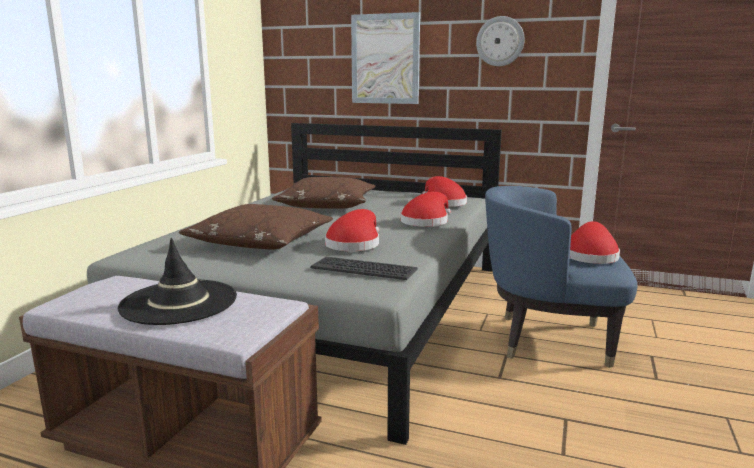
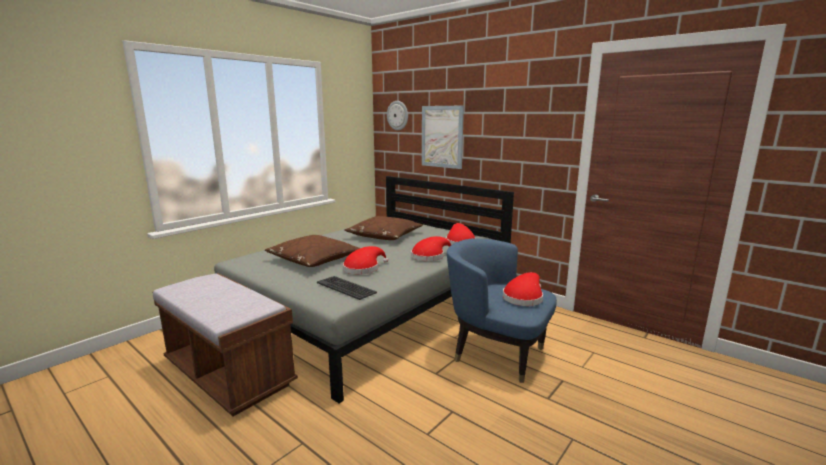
camera: 20 degrees right, 0 degrees up
black hat [118,238,237,325] -> none
wall clock [476,16,525,66] -> wall clock moved to [387,101,408,130]

